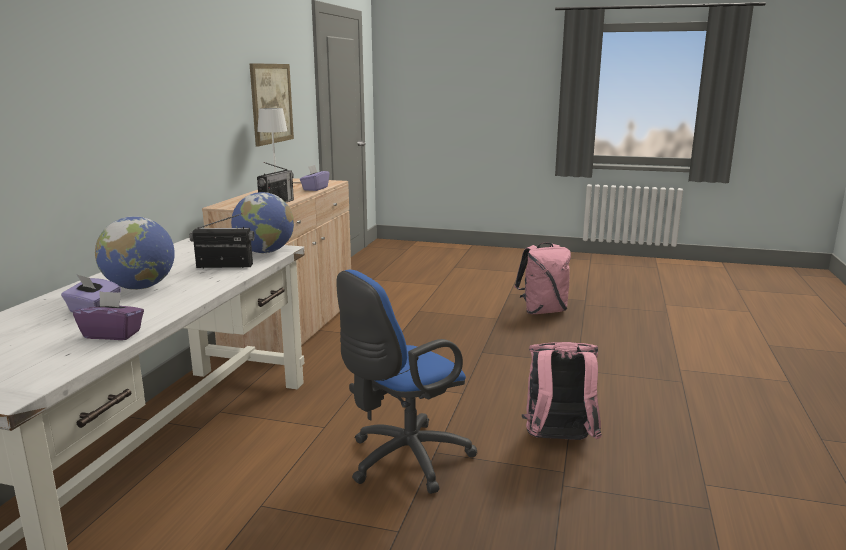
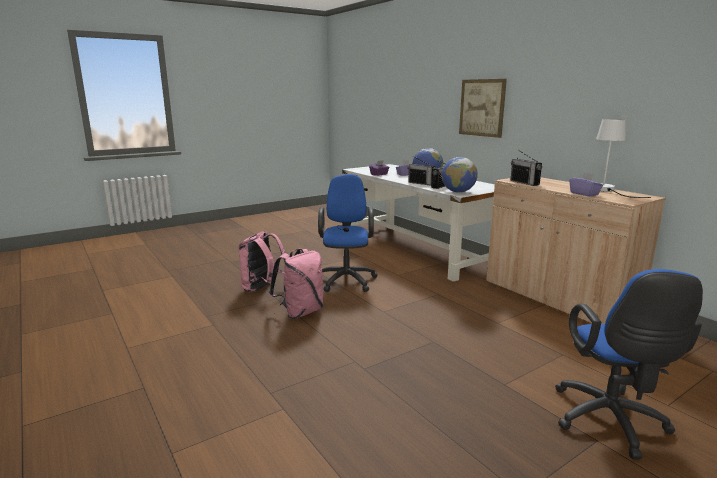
camera: 130 degrees right, 0 degrees up
picture [250,63,294,147] -> picture moved to [459,79,507,138]
pink backpack [514,243,571,314] -> pink backpack moved to [239,231,285,292]
none -> radio [407,156,435,186]
none -> blue office chair [555,269,703,460]

